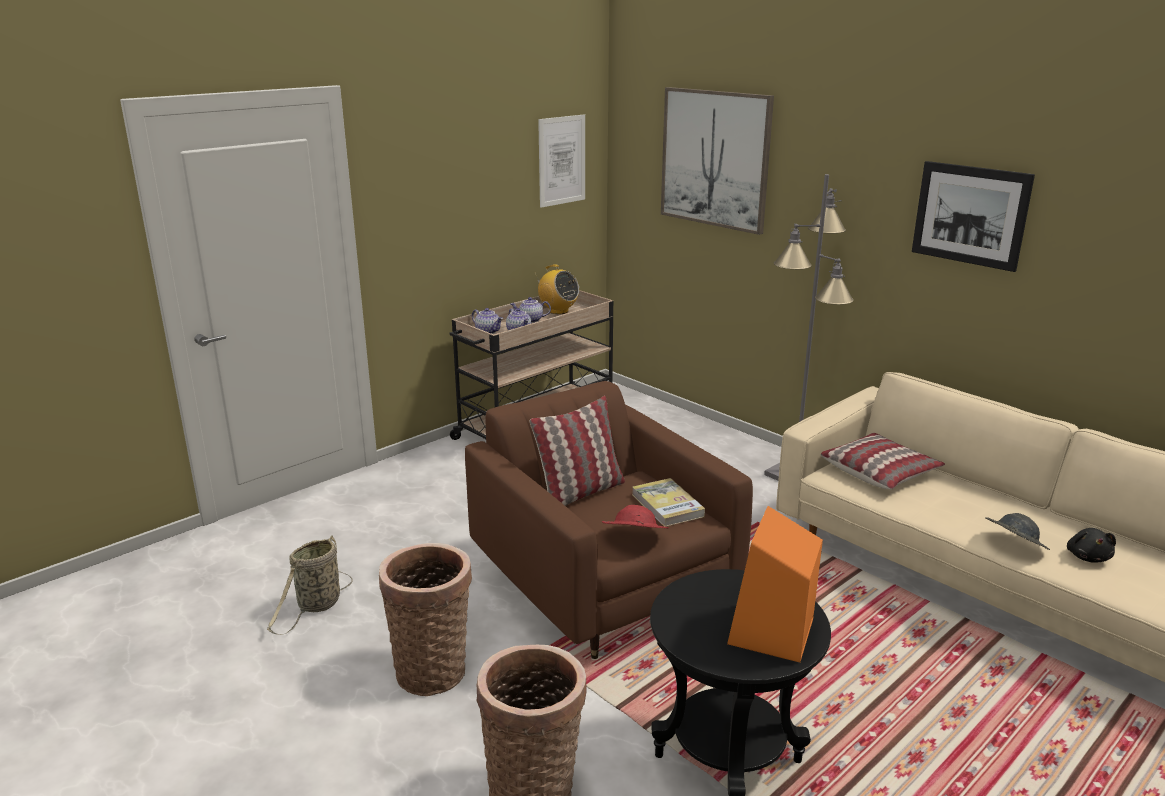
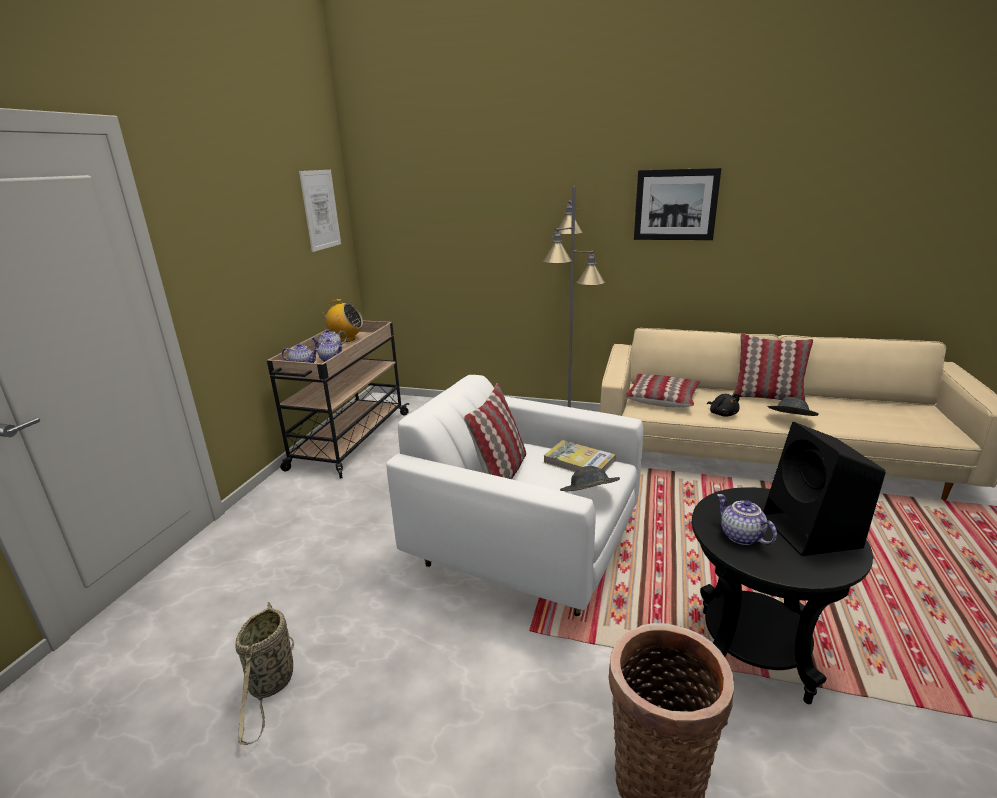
camera: 30 degrees left, 0 degrees up
basket [379,543,472,696] -> none
brown armchair [465,381,753,659] -> white armchair [386,375,643,616]
red hat [602,505,669,529] -> grey hat [560,466,620,491]
picture [661,87,774,235] -> none
orange speaker [727,506,823,663] -> black speaker [763,422,886,556]
black plush toy [1067,528,1116,563] -> black plush toy moved to [707,394,740,417]
none -> teapot [717,494,777,545]
none -> pillow [733,334,813,401]

